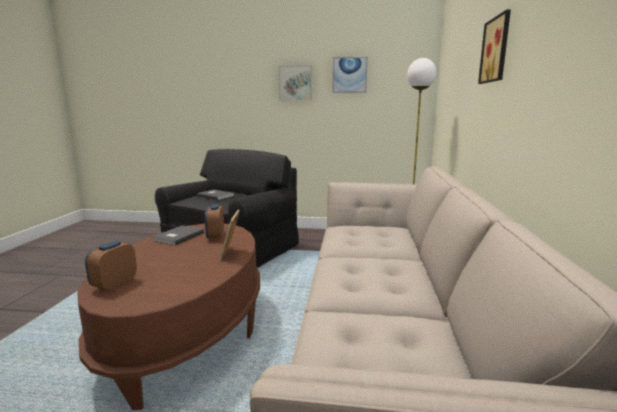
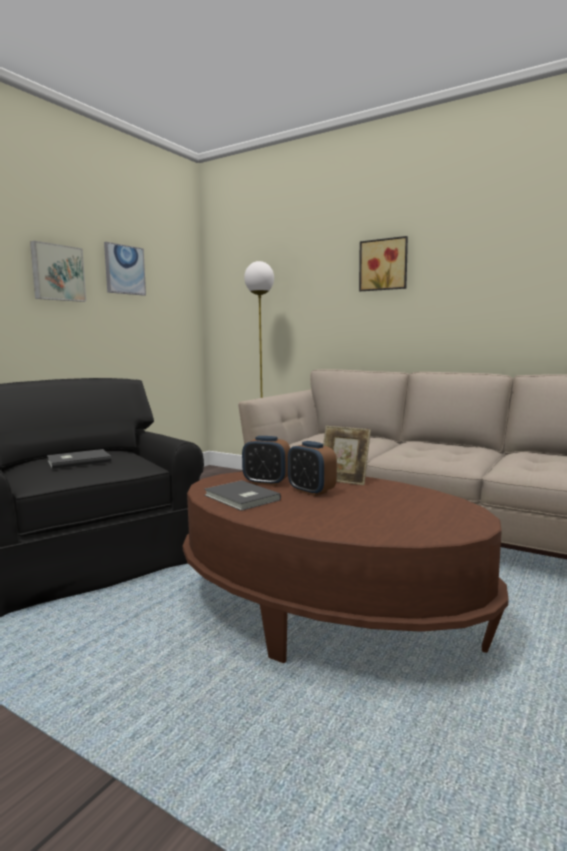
camera: 65 degrees left, 5 degrees down
alarm clock [85,241,137,291] -> alarm clock moved to [288,441,337,496]

